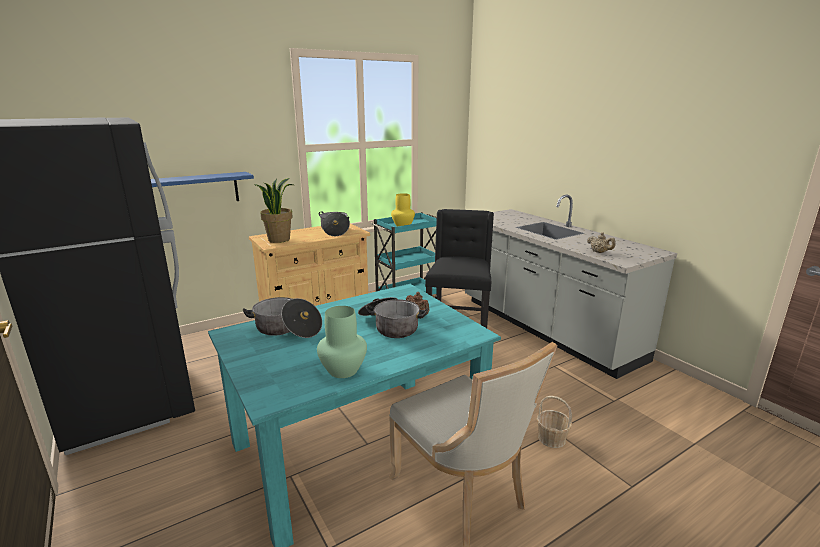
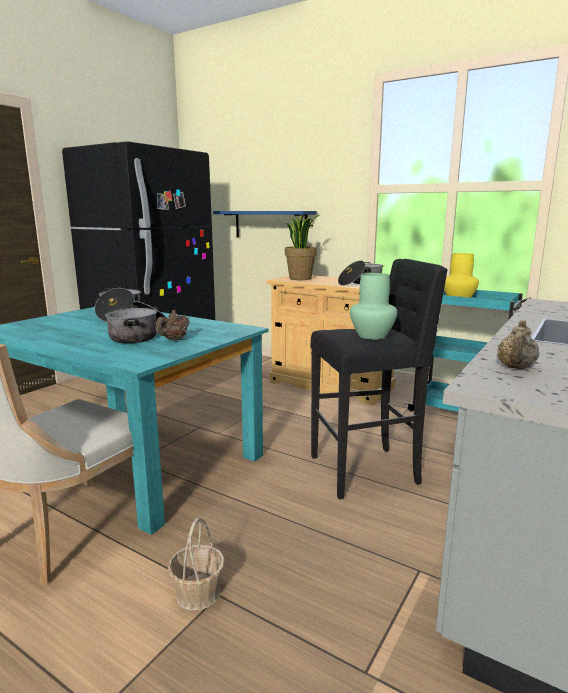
camera: 65 degrees right, 5 degrees down
green vase [317,306,367,378] -> green vase moved to [350,273,397,340]

